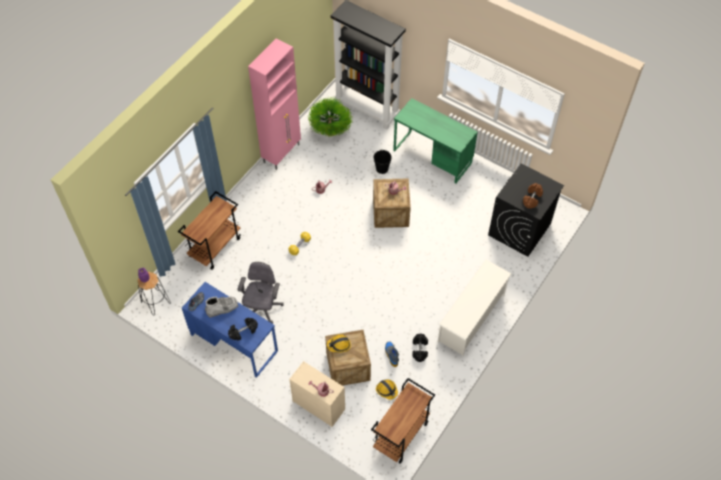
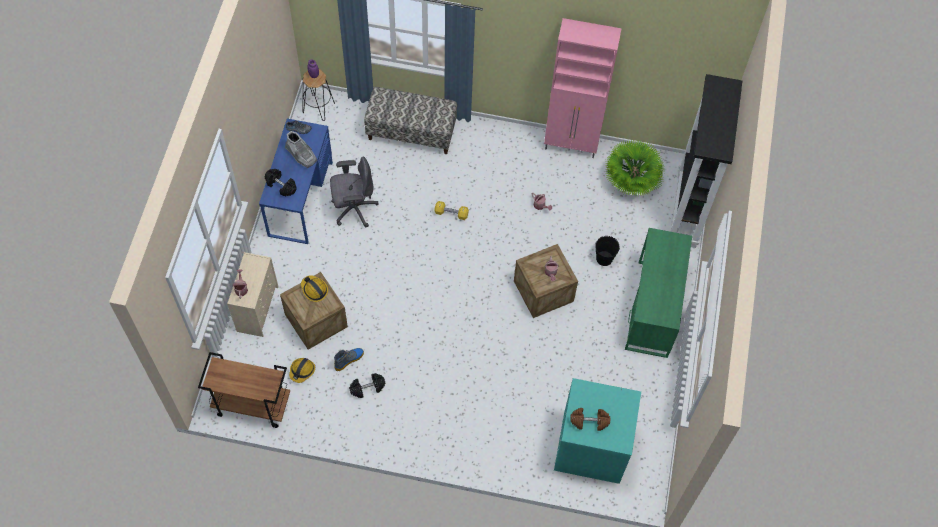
camera: 65 degrees right, 5 degrees up
brown cart [178,191,240,270] -> bench [364,87,457,154]
white shoe rack [438,260,511,355] -> none
black washing machine [488,164,564,257] -> turquoise washing machine [554,378,641,484]

